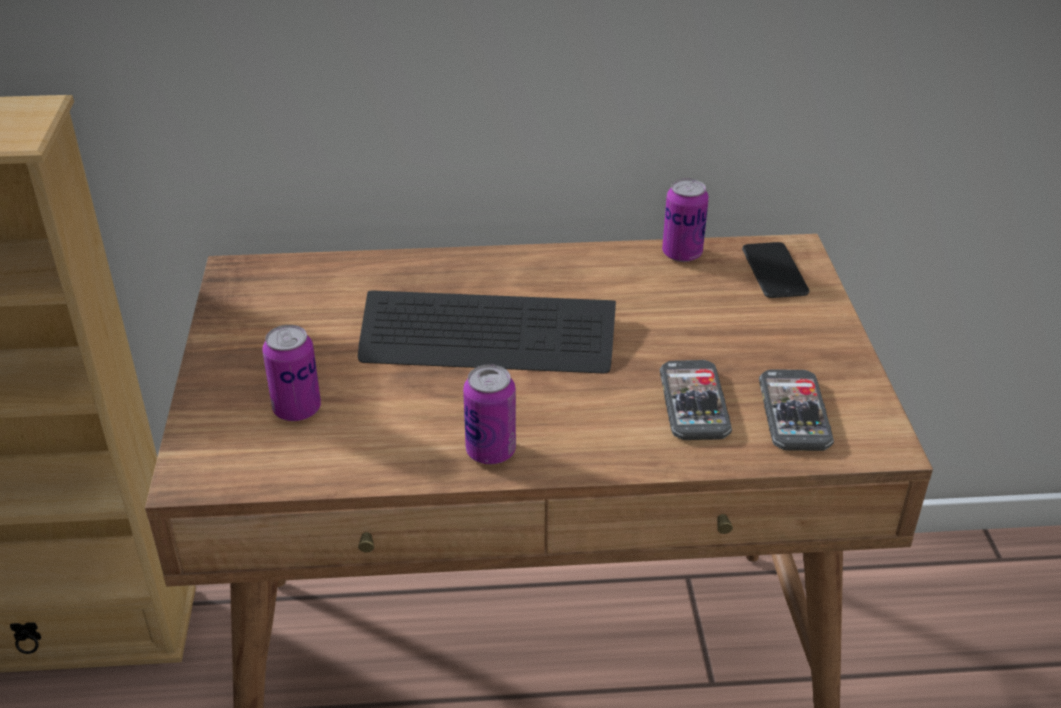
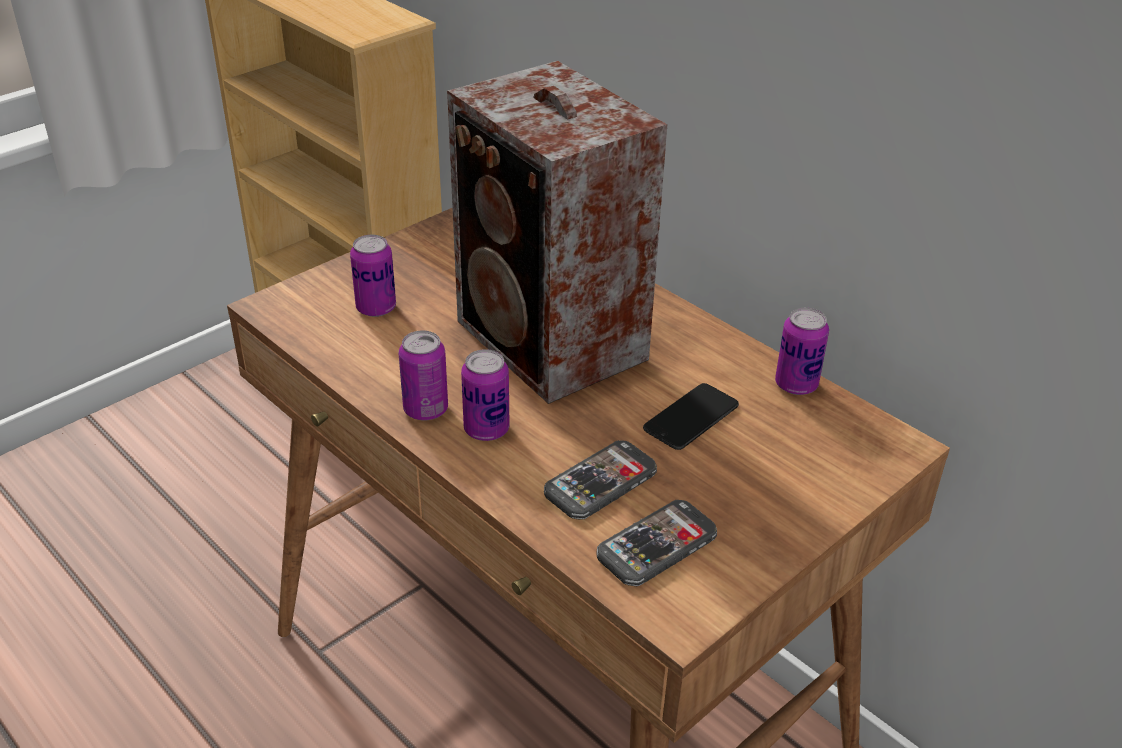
camera: 50 degrees right, 0 degrees up
keyboard [358,291,616,373] -> speaker [447,61,667,404]
phone [742,242,809,298] -> phone moved to [643,383,739,450]
none -> can [461,349,509,441]

